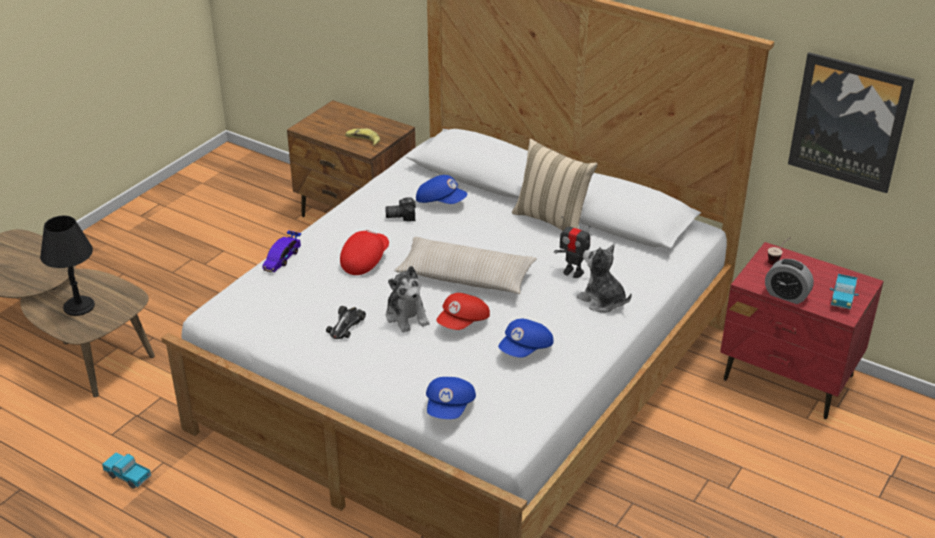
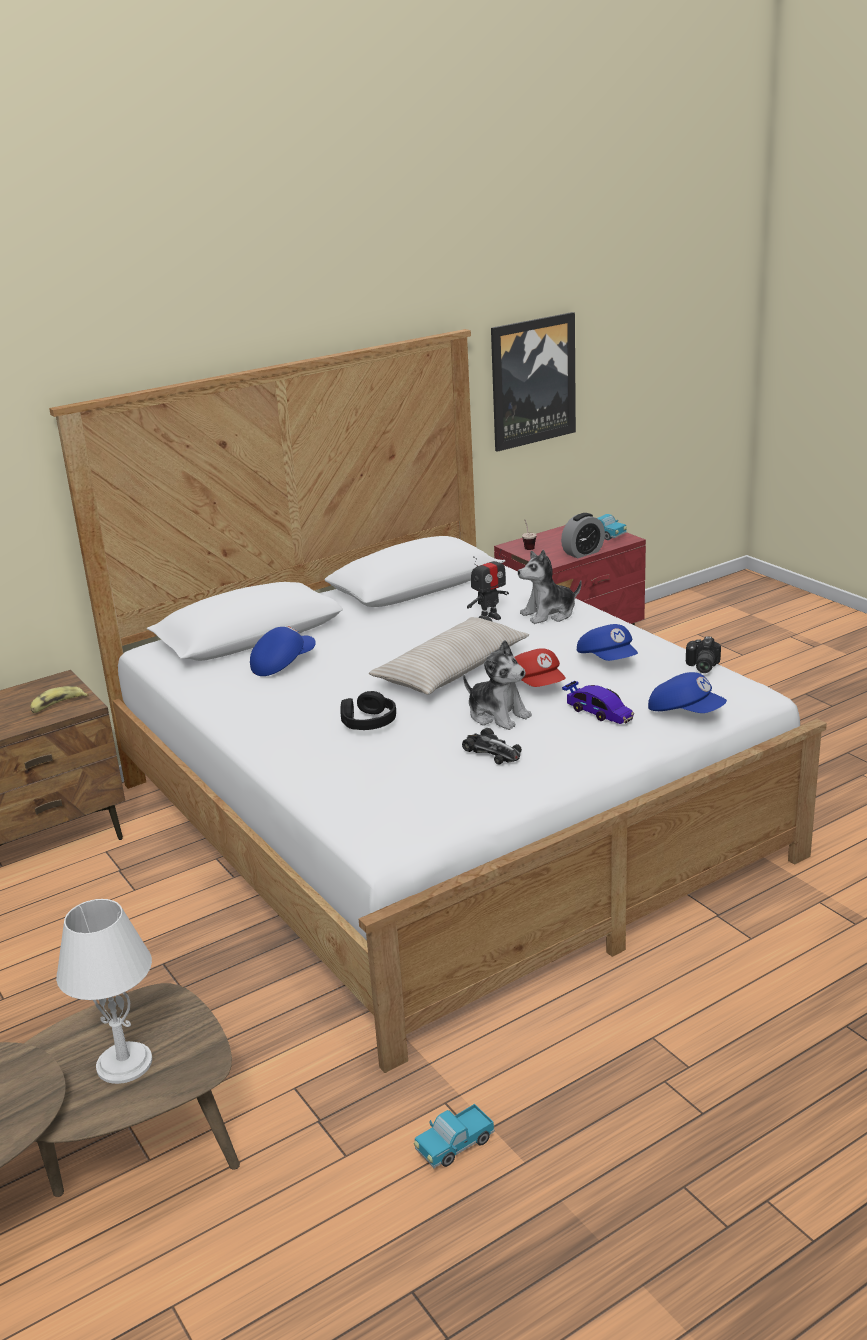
camera: 65 degrees left, 10 degrees down
black table lamp [40,215,95,316] -> white table lamp [56,899,152,1084]
toy car [262,231,301,273] -> toy car moved to [562,681,634,724]
red cap [340,230,389,275] -> black headphones [341,691,396,730]
camera [385,197,416,222] -> camera moved to [686,636,721,673]
plush toy [386,266,429,333] -> plush toy turned 45 degrees clockwise [463,640,532,730]
beige pillow [512,139,598,230] -> none

